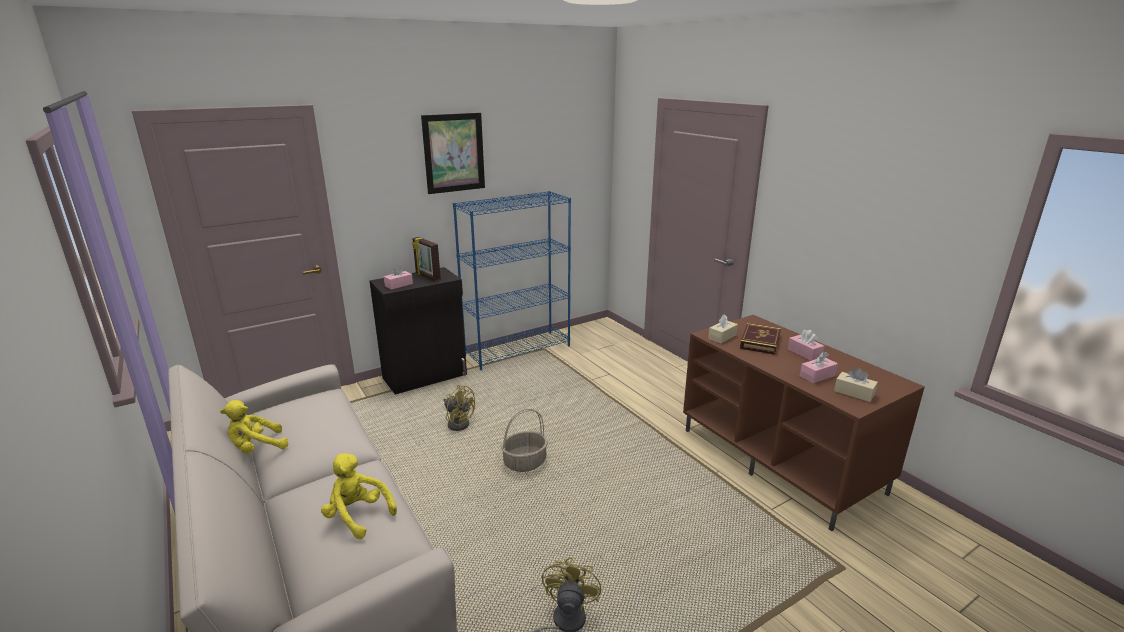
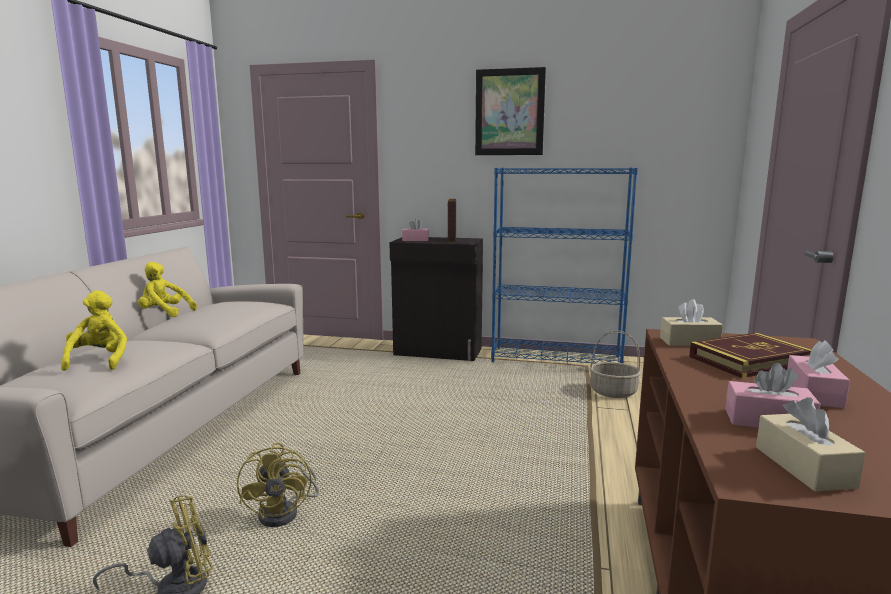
camera: 45 degrees right, 10 degrees down
yellow fan [443,385,475,431] -> yellow fan moved to [237,442,319,527]
basket [501,409,548,472] -> basket moved to [589,330,641,398]

